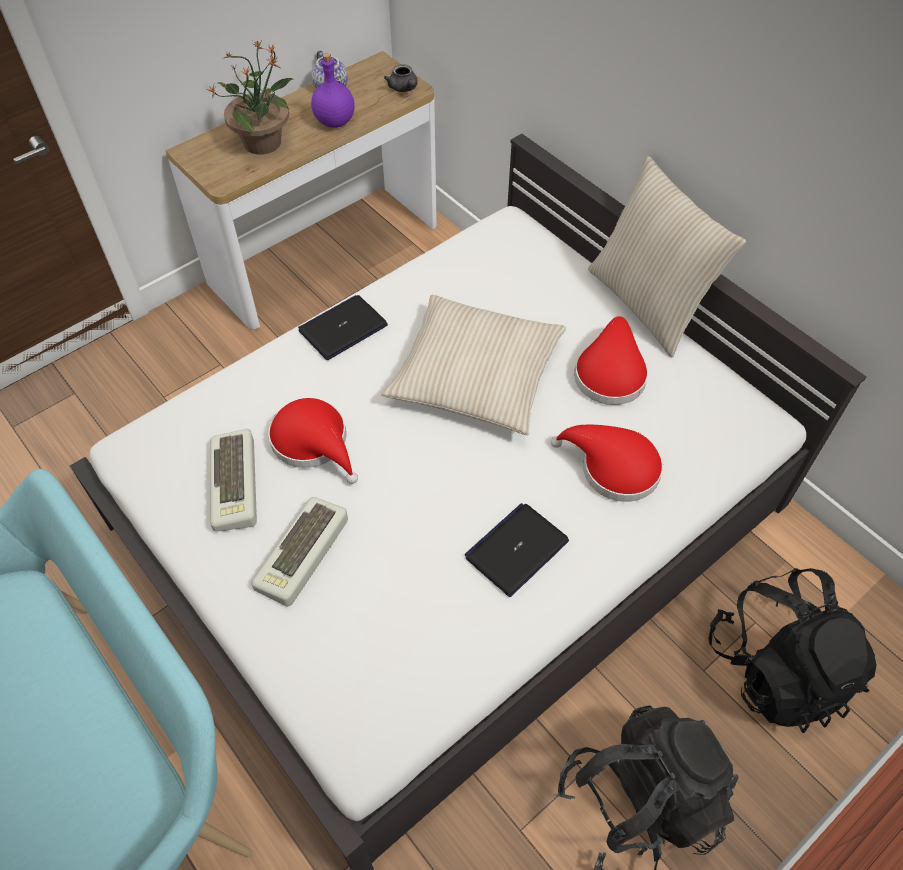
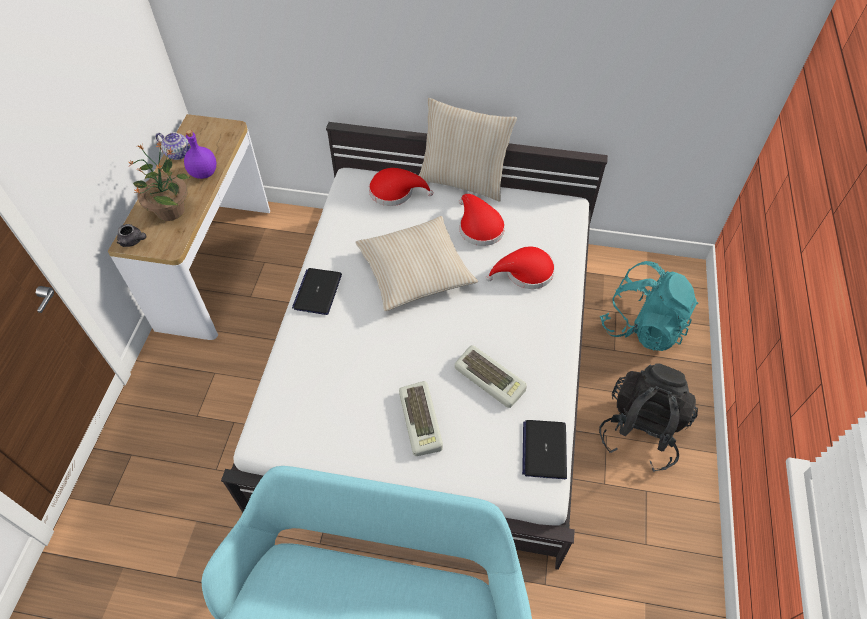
camera: 40 degrees left, 0 degrees up
keyboard [210,429,257,532] -> keyboard moved to [455,345,527,408]
red hat [268,398,358,484] -> red hat moved to [369,168,433,206]
grey teapot [384,64,418,92] -> grey teapot moved to [117,224,147,247]
laptop [465,503,569,597] -> laptop moved to [522,420,567,479]
black backpack [708,568,876,733] -> turquoise backpack [600,261,698,351]

